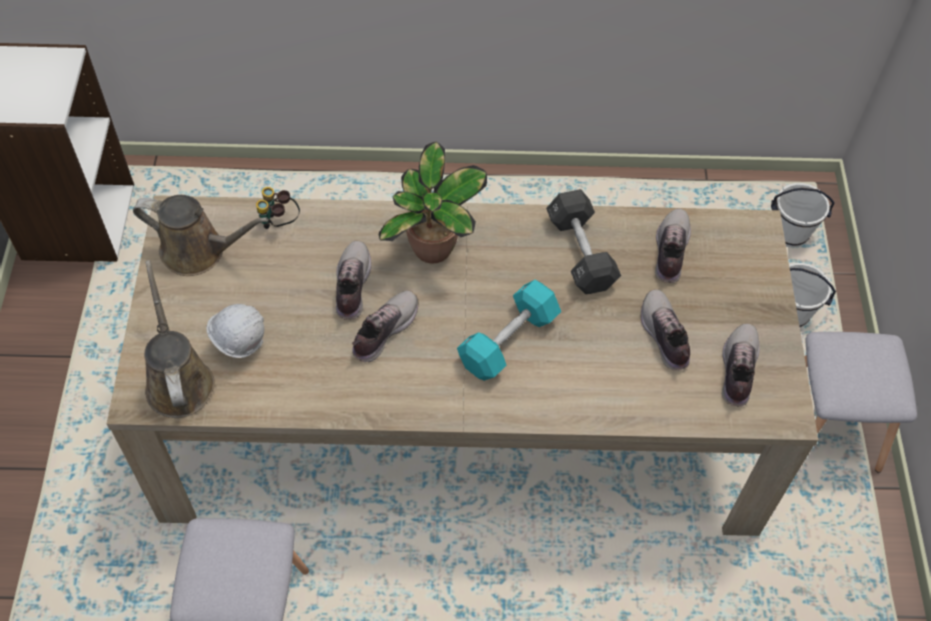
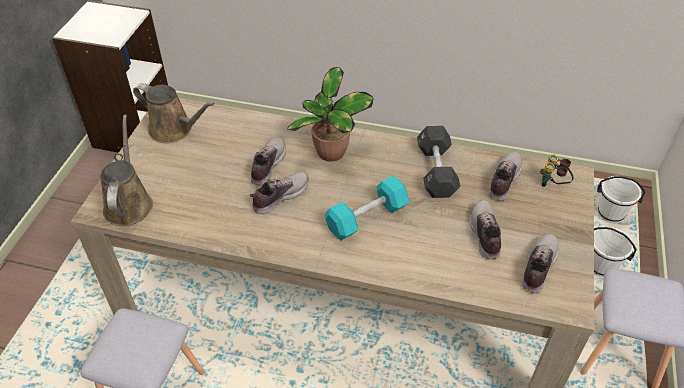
camera: 15 degrees right, 10 degrees down
white hard hat [206,304,264,358] -> none
binoculars [256,187,300,229] -> binoculars moved to [540,154,573,187]

